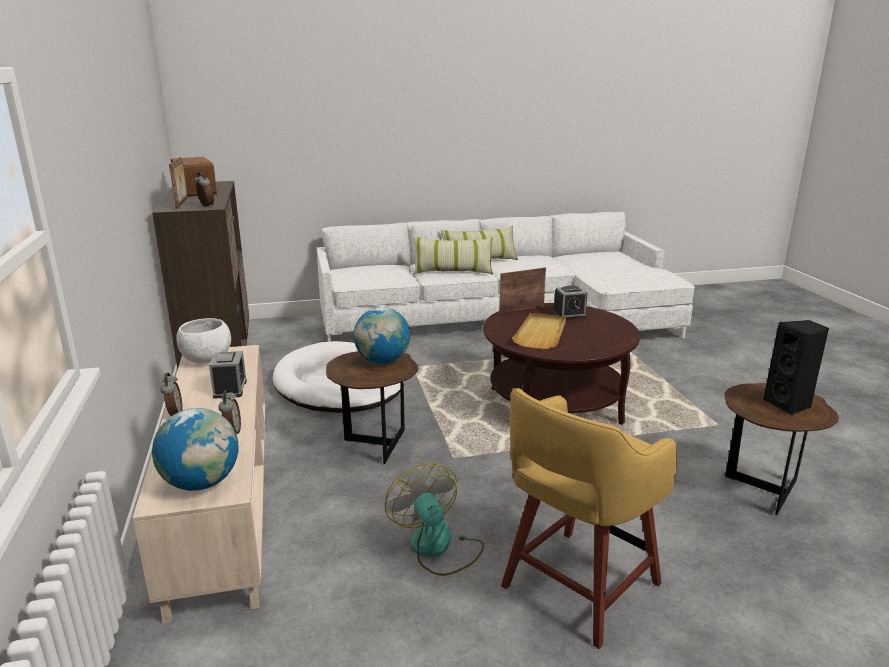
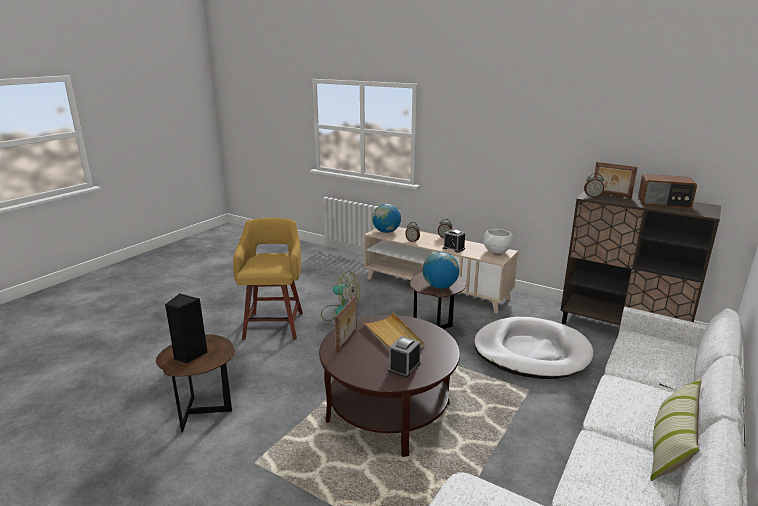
camera: 135 degrees right, 0 degrees up
pillow [413,237,493,275] -> none
picture frame [499,267,546,313] -> picture frame moved to [335,296,357,353]

